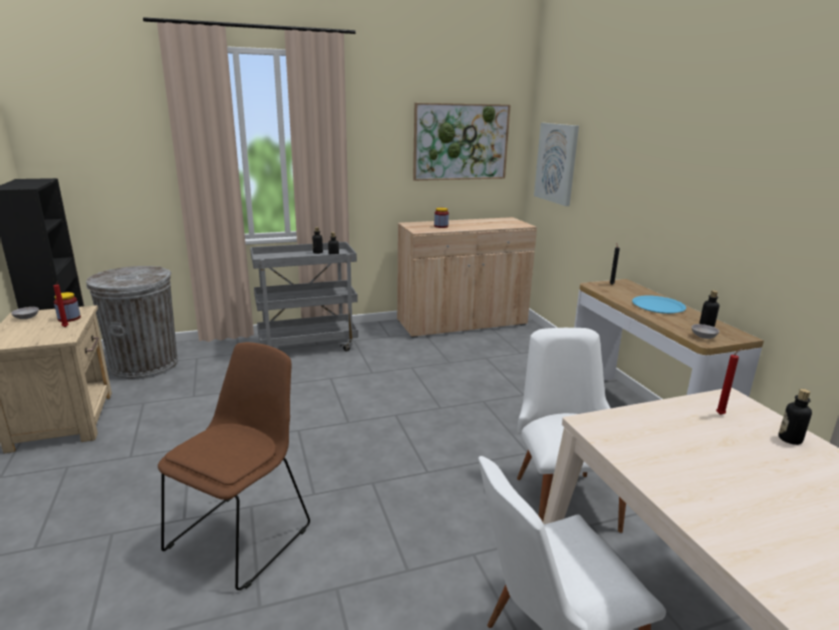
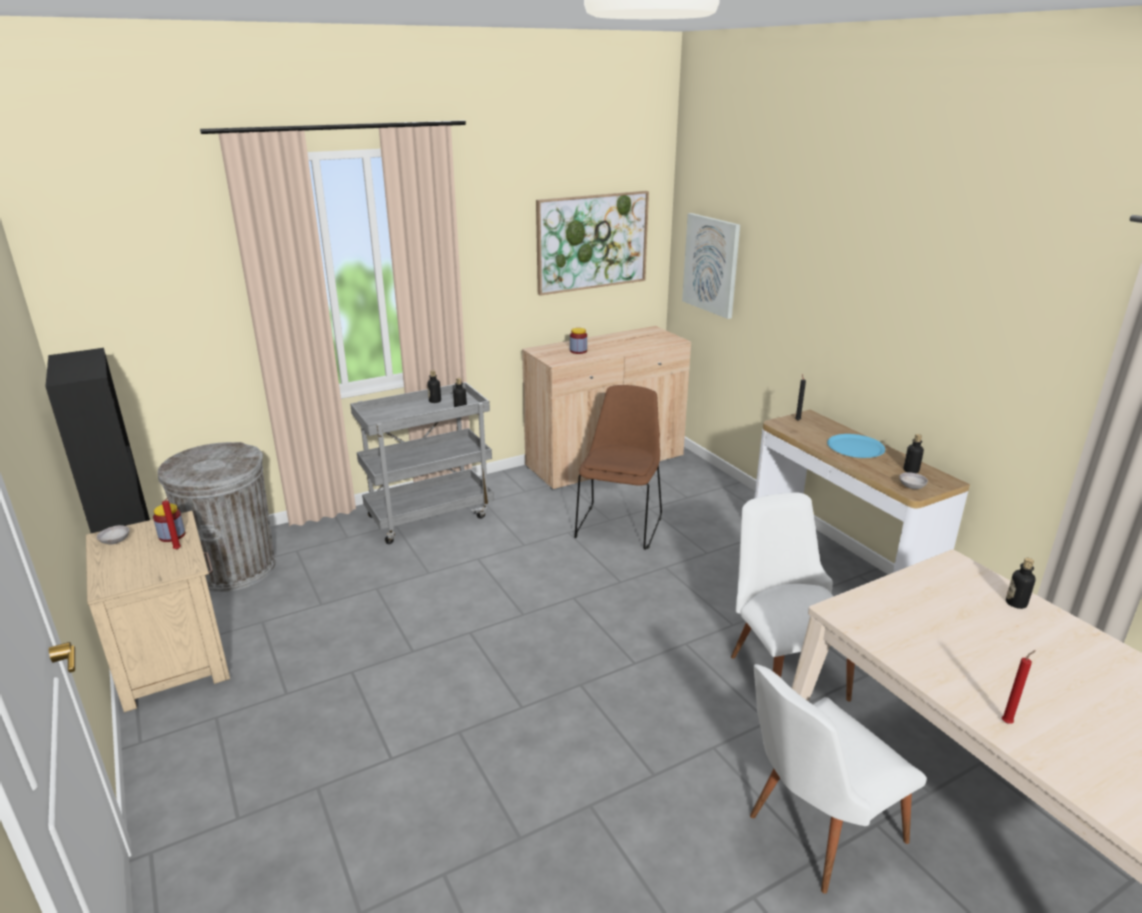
camera: 10 degrees left, 5 degrees up
brown chair [158,342,310,590] -> brown chair moved to [574,385,662,549]
red candle [716,349,742,415] -> red candle moved to [1002,650,1036,724]

